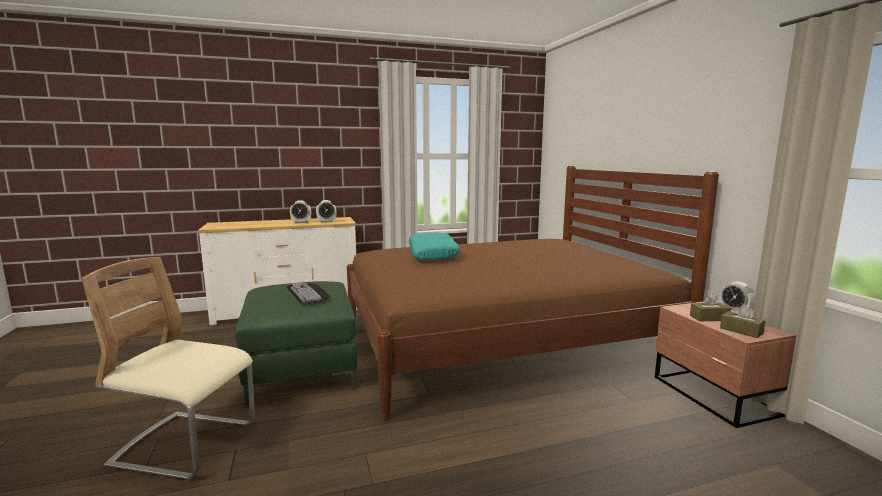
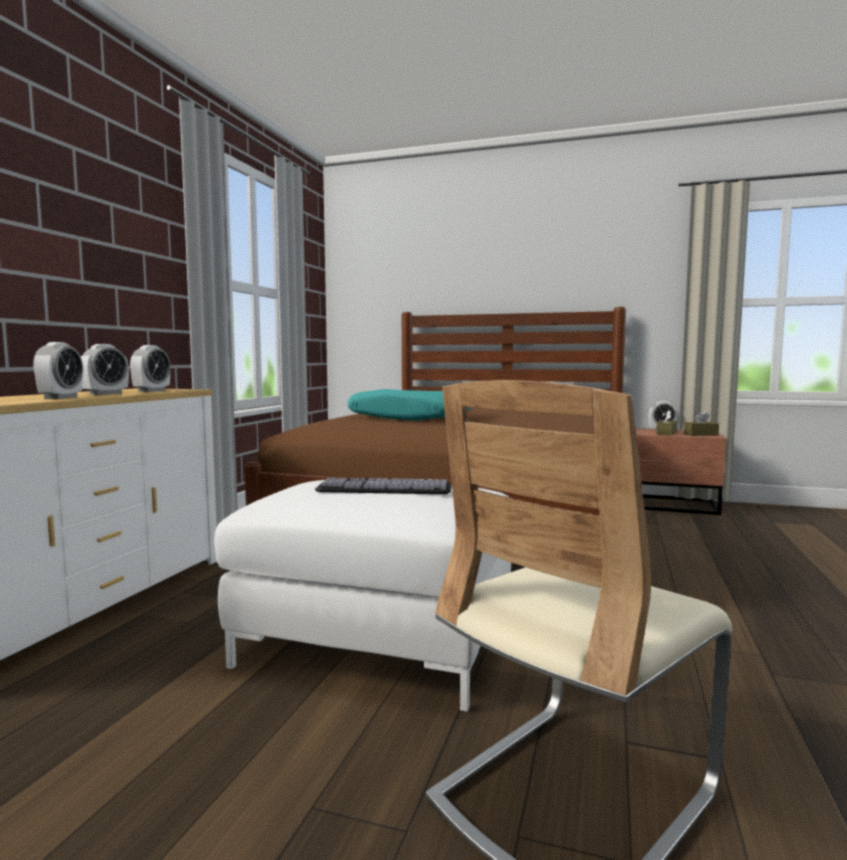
camera: 55 degrees left, 5 degrees down
green ottoman [235,281,357,406] -> white ottoman [214,480,511,712]
none -> alarm clock [33,342,83,399]

